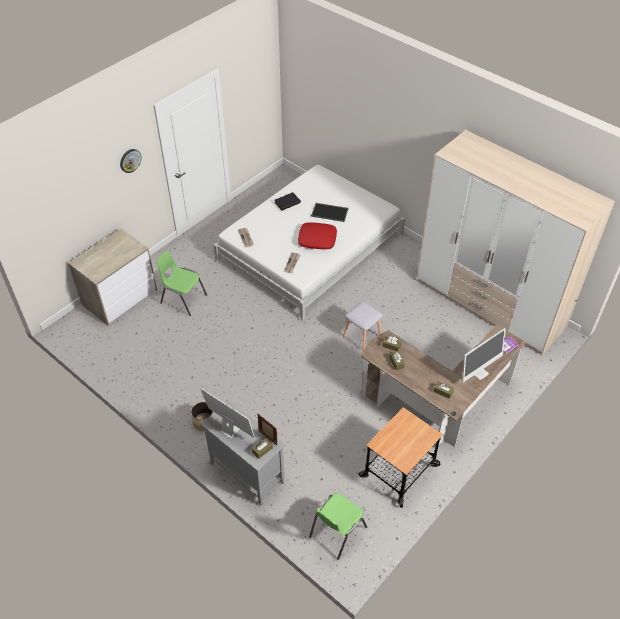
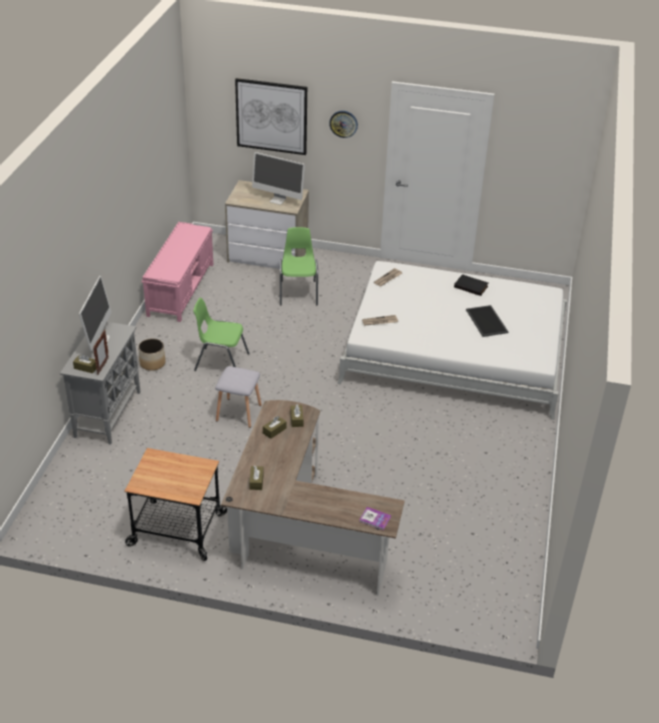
camera: 60 degrees right, 10 degrees down
red pillow [298,222,337,249] -> none
green chair [309,493,367,560] -> green chair moved to [193,298,249,371]
grey stool [343,301,383,351] -> grey stool moved to [215,366,262,428]
wardrobe [416,130,615,356] -> none
monitor [462,328,506,383] -> monitor moved to [252,152,305,205]
none -> pink bench [142,222,213,322]
none -> picture [235,78,307,155]

